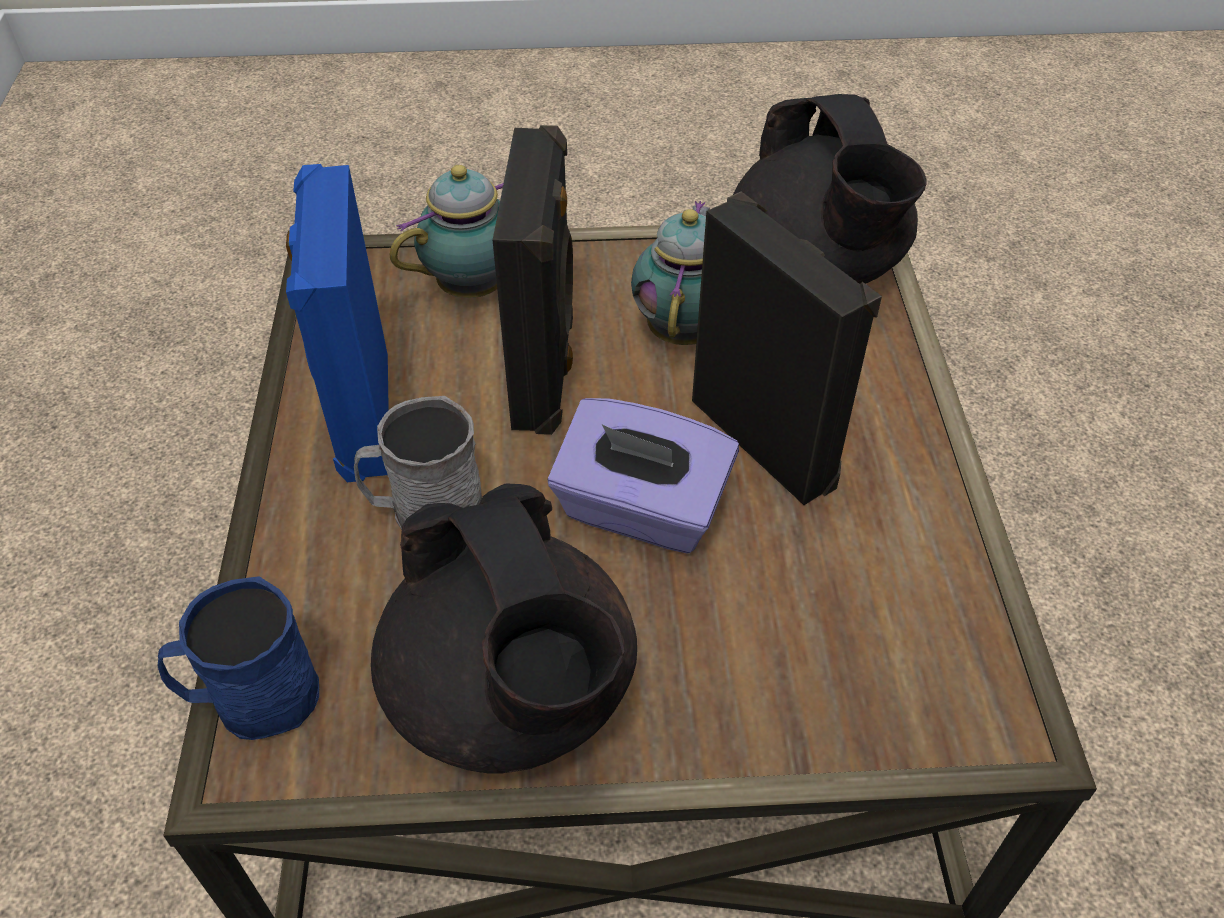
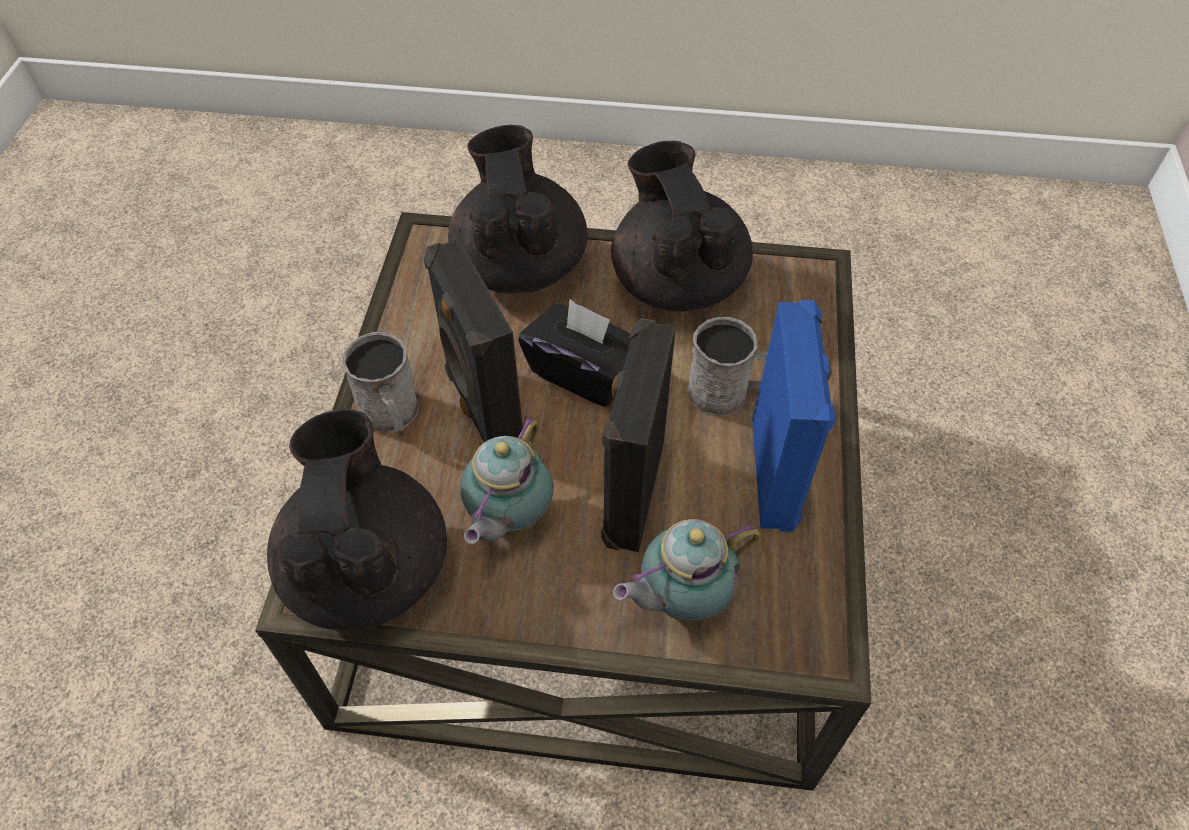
camera: 170 degrees left, 5 degrees up
blue mug [157,576,319,740] -> none
purple tissue box [548,398,739,554] -> black tissue box [518,299,631,407]
none -> grey mug [342,332,419,432]
none -> black teapot [448,125,588,294]

